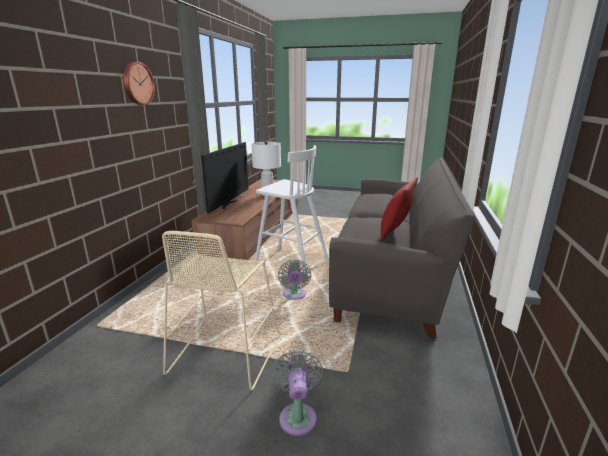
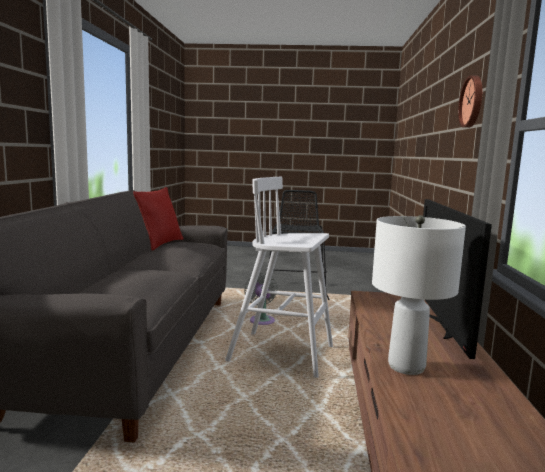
camera: 170 degrees right, 10 degrees down
beige stool [162,231,281,391] -> black stool [267,190,330,300]
grey fan [272,350,323,436] -> none

